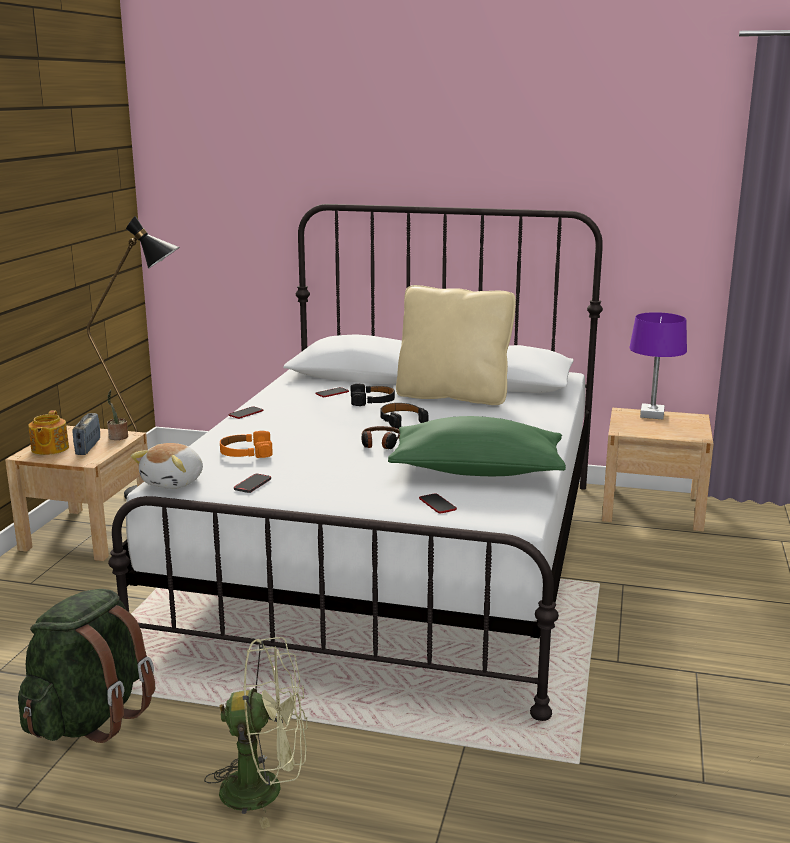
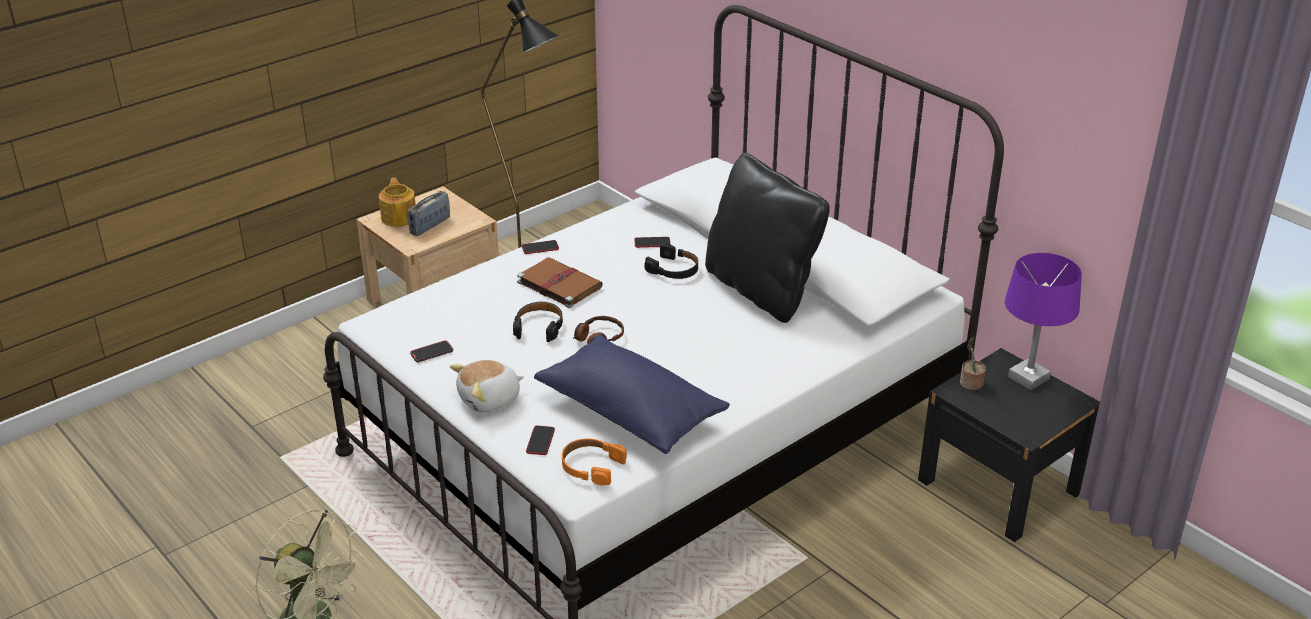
camera: 35 degrees right, 15 degrees up
green backpack [18,589,155,743] -> none
teapot [28,411,69,455] -> teapot turned 135 degrees clockwise [379,178,416,227]
potted plant [107,390,128,440] -> potted plant moved to [960,337,986,390]
plush toy [131,443,203,489] -> plush toy moved to [450,360,524,413]
orange headphones [220,431,273,458] -> orange headphones moved to [562,438,627,486]
black headphones [380,403,428,429] -> black headphones moved to [513,302,563,342]
green pillow [388,416,566,476] -> blue pillow [534,335,730,454]
beige pillow [396,285,516,405] -> black pillow [705,153,830,323]
beige nightstand [602,408,714,531] -> black nightstand [918,348,1100,542]
none -> brown book [517,257,603,308]

